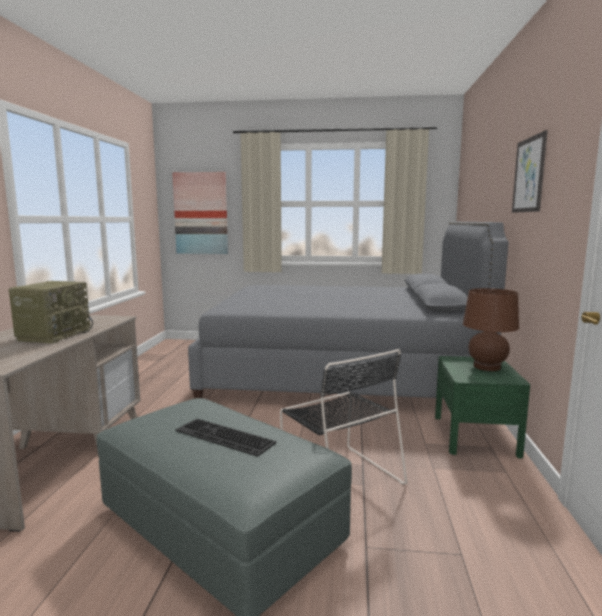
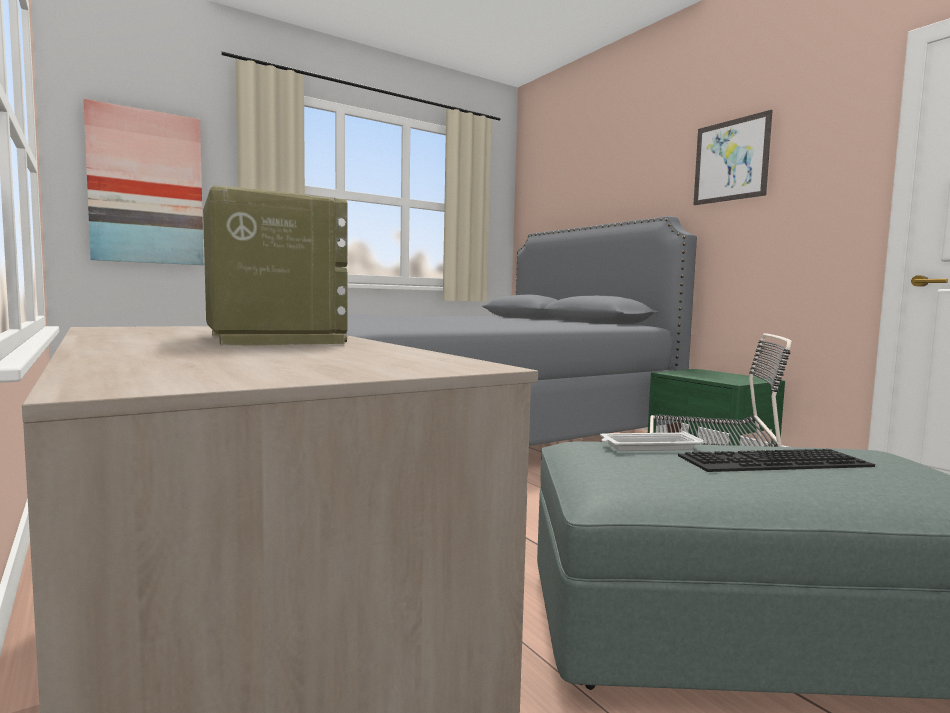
camera: 40 degrees left, 5 degrees down
brown table lamp [463,288,519,371] -> none
none -> white tray [600,431,704,451]

